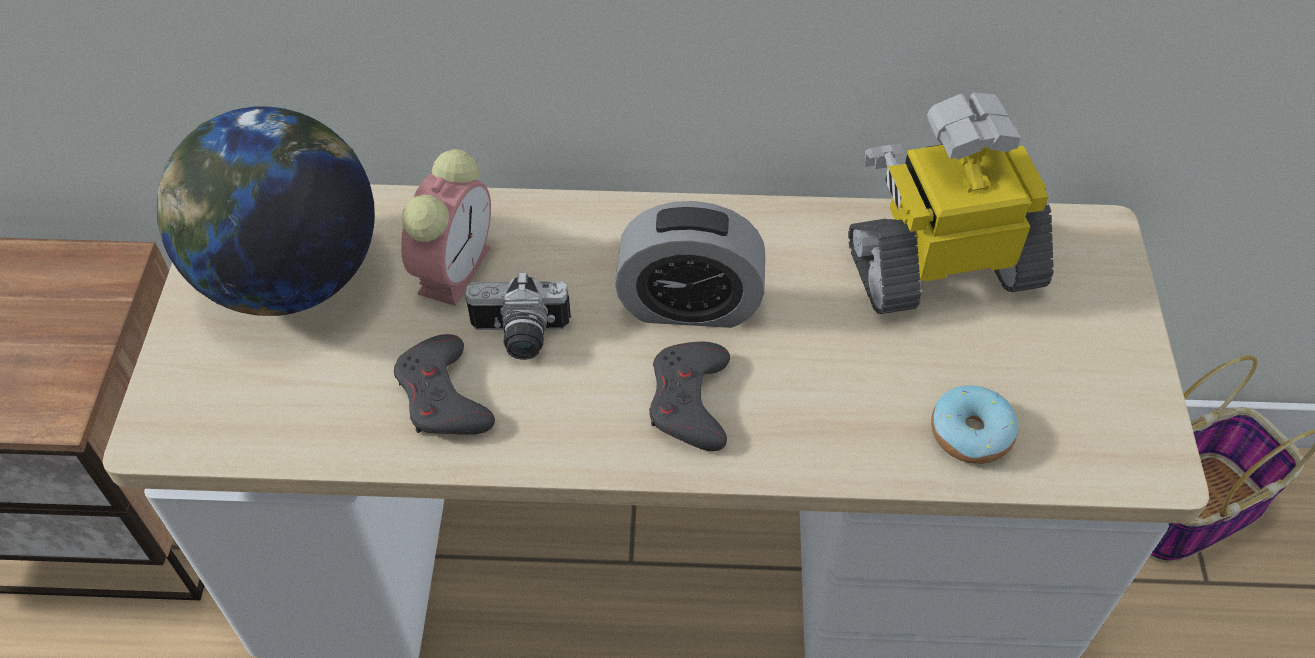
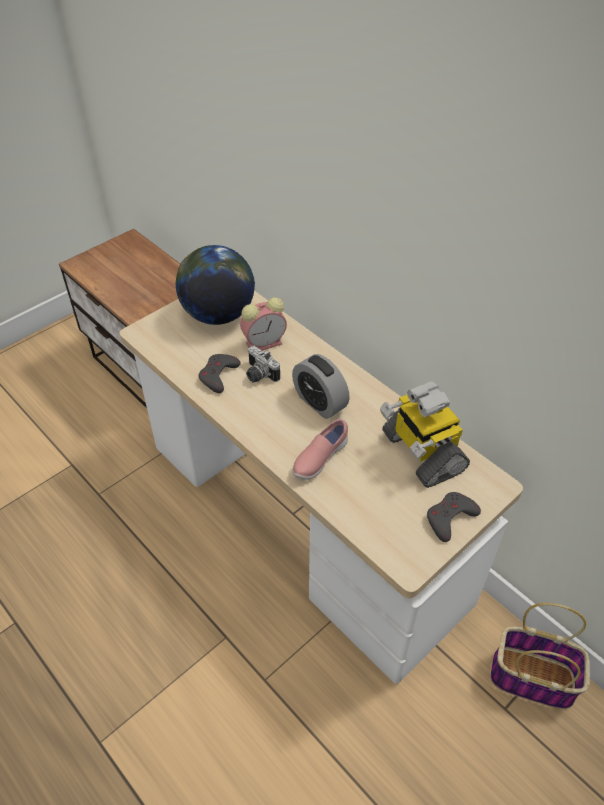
camera: 45 degrees right, 5 degrees down
grey game controller [649,342,730,451] -> grey game controller moved to [427,492,481,542]
toy robot [848,93,1054,314] -> toy robot turned 150 degrees counterclockwise [380,381,470,488]
donut [931,385,1018,464] -> none
none -> pink shoe [292,419,348,480]

